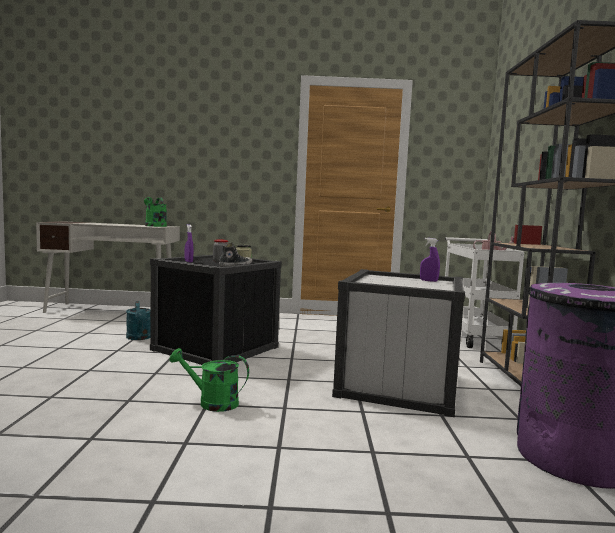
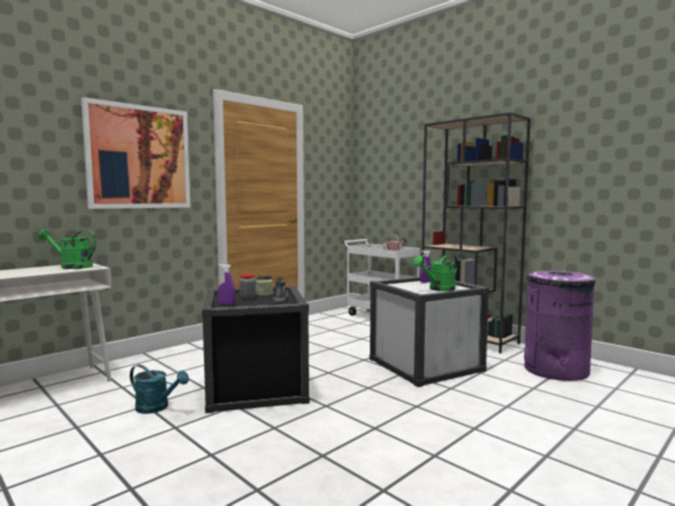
camera: 45 degrees left, 0 degrees up
green watering can [169,348,249,412] -> green watering can moved to [413,254,458,291]
none -> picture [81,97,190,209]

